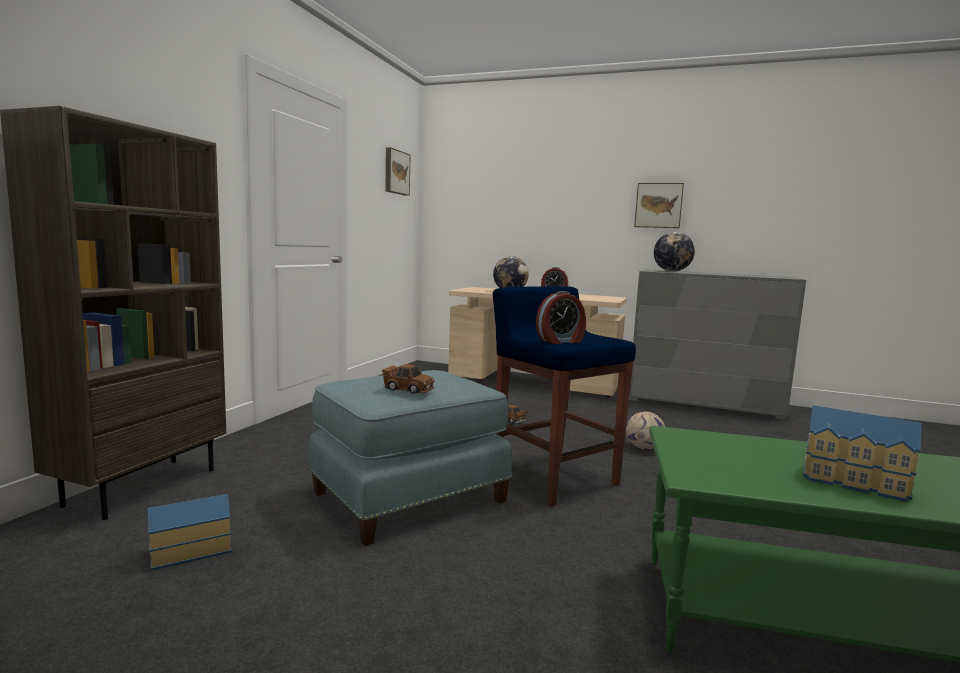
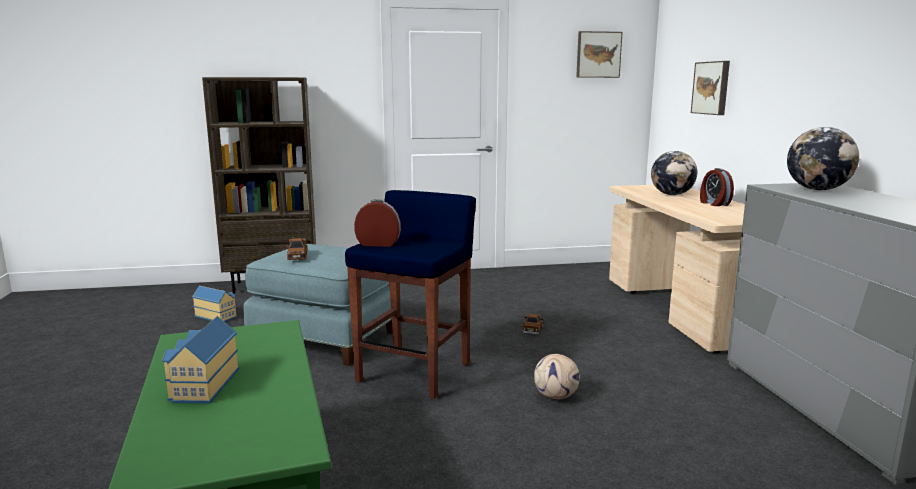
camera: 60 degrees right, 5 degrees up
alarm clock [536,291,586,344] -> alarm clock turned 150 degrees clockwise [354,199,401,247]
picture [634,183,684,228] -> picture moved to [691,61,730,115]

